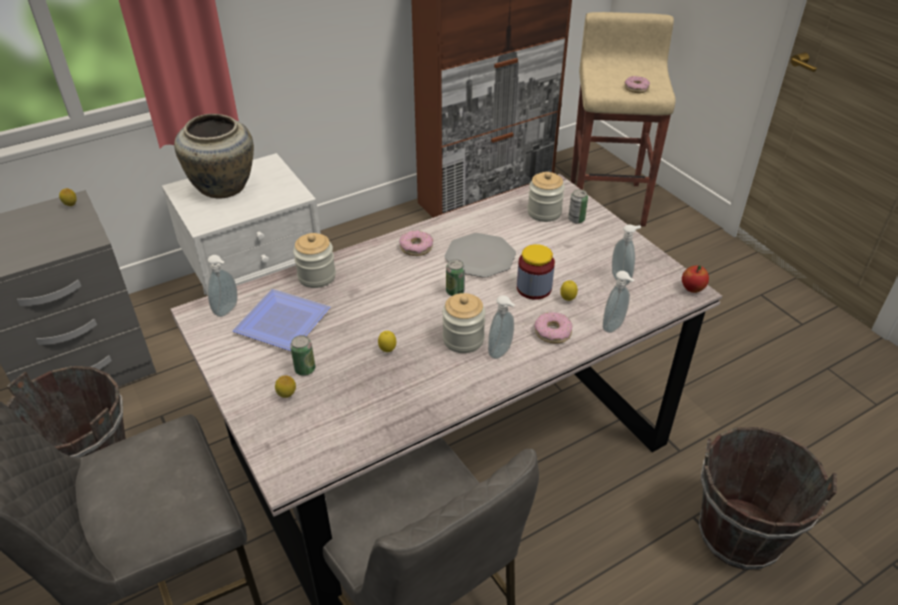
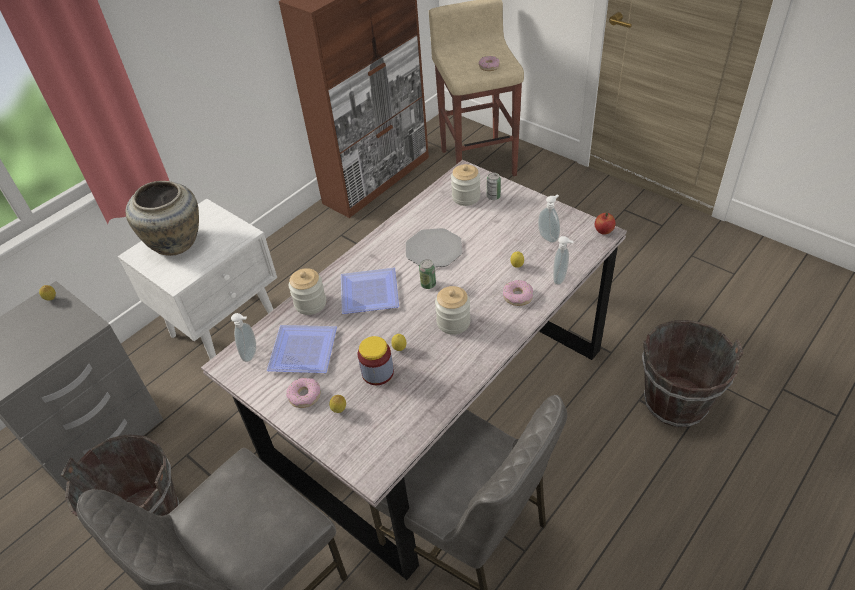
camera: 15 degrees left, 5 degrees up
can [290,335,315,376] -> none
donut [399,230,433,256] -> donut moved to [286,378,321,408]
soap dispenser [488,295,515,359] -> none
jar [517,244,555,300] -> jar moved to [358,336,394,385]
none -> plate [341,268,399,314]

